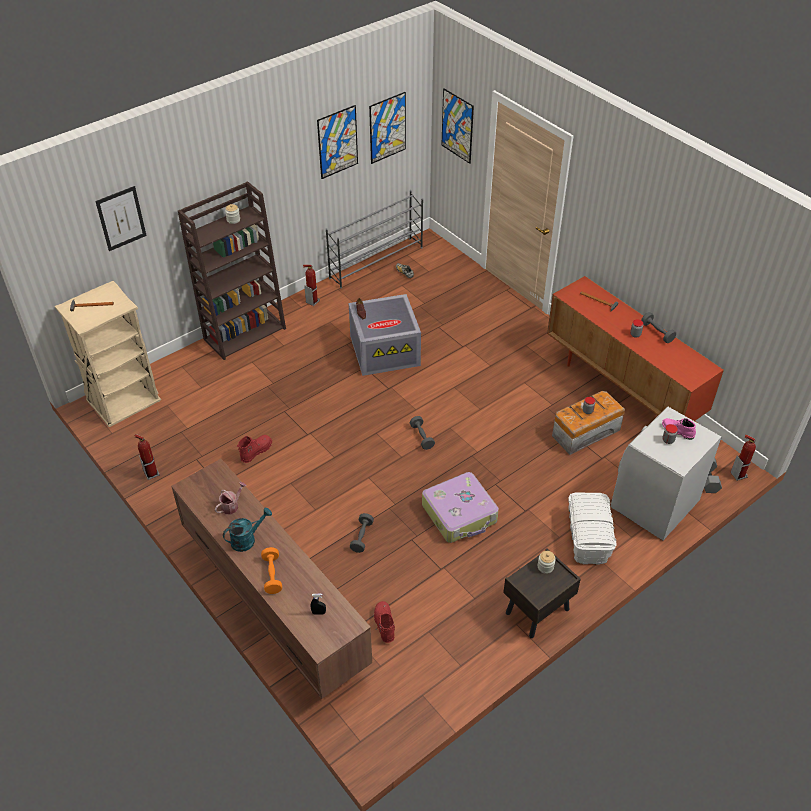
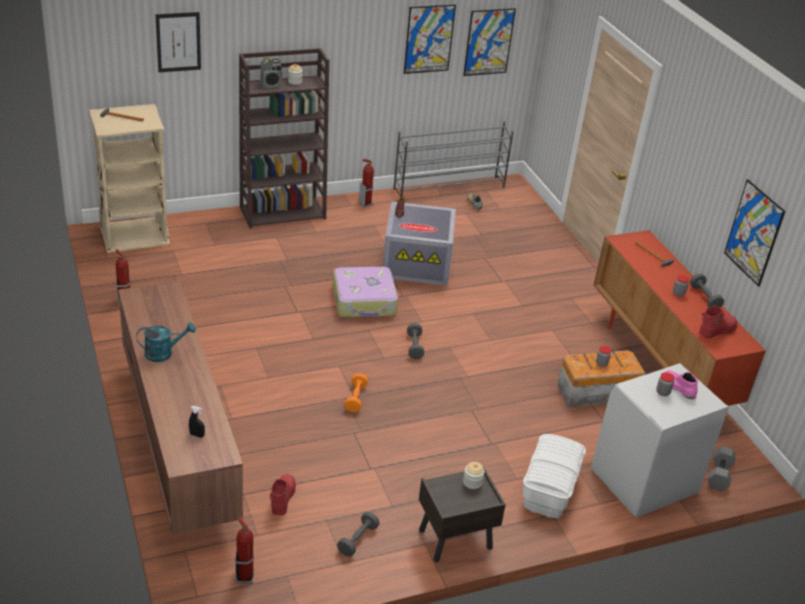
camera: 15 degrees right, 10 degrees down
watering can [215,482,246,515] -> none
red boot [237,435,272,463] -> red boot moved to [699,305,737,339]
orange dumbbell [261,547,282,594] -> orange dumbbell moved to [344,373,368,412]
grey dumbbell [350,513,374,553] -> grey dumbbell moved to [337,512,379,557]
suitcase [422,472,499,543] -> suitcase moved to [333,267,398,317]
picture [441,88,474,164] -> picture moved to [724,179,785,287]
fire extinguisher [730,435,756,481] -> fire extinguisher moved to [235,517,255,584]
none -> radio [260,57,282,88]

